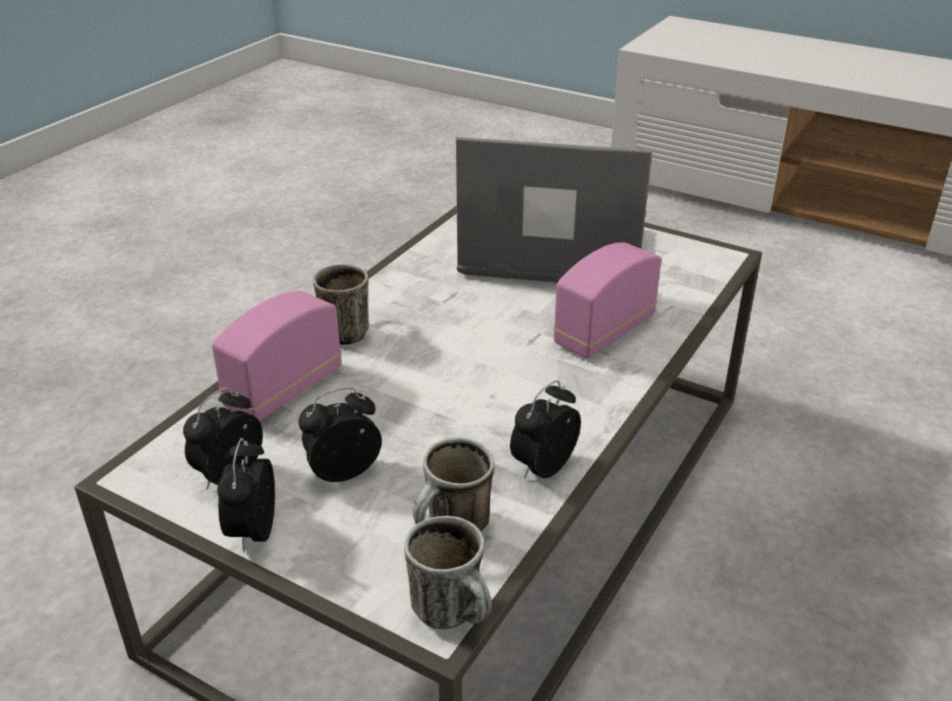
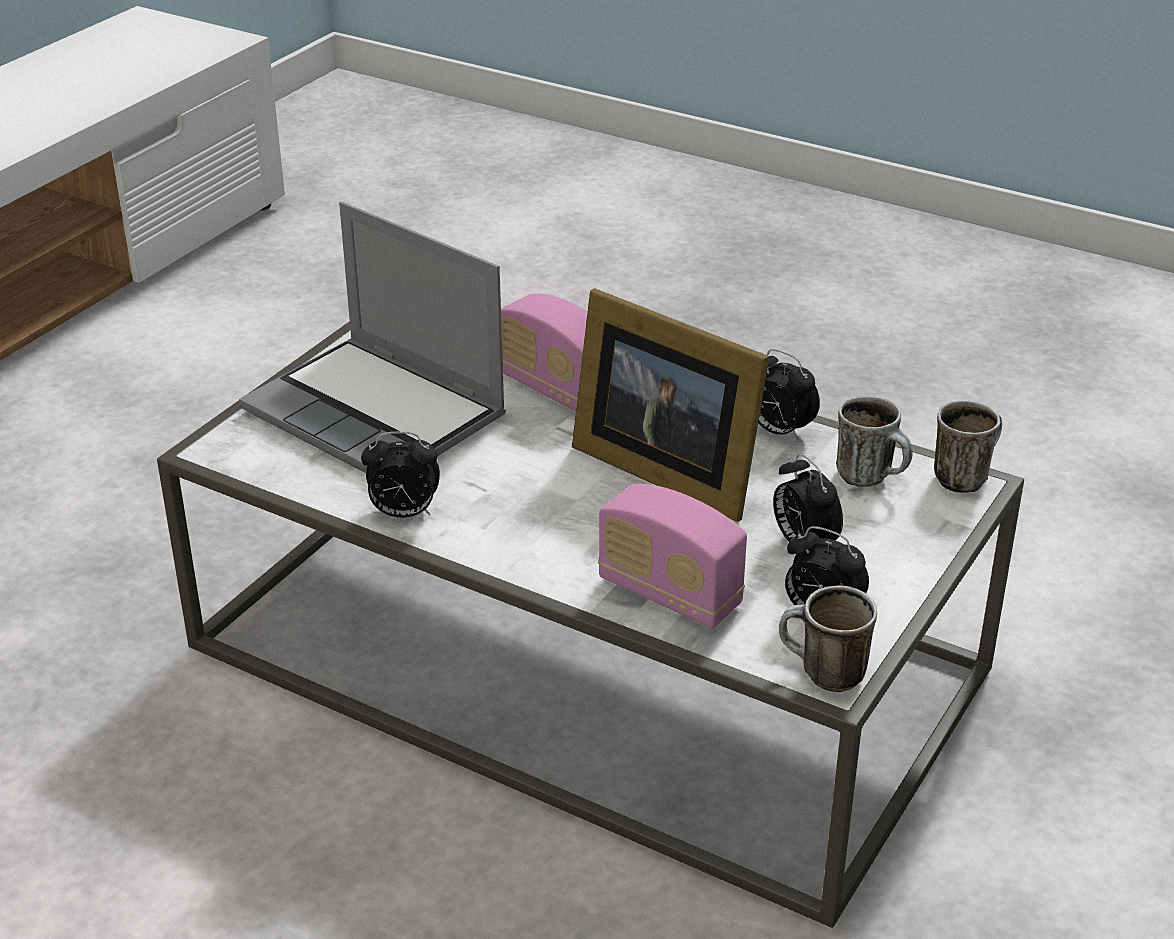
camera: 90 degrees left, 0 degrees up
alarm clock [217,438,275,553] -> alarm clock moved to [361,431,440,518]
mug [313,264,369,345] -> mug moved to [779,585,877,692]
laptop [456,137,652,283] -> laptop turned 60 degrees counterclockwise [239,202,506,473]
none -> picture frame [572,288,770,522]

